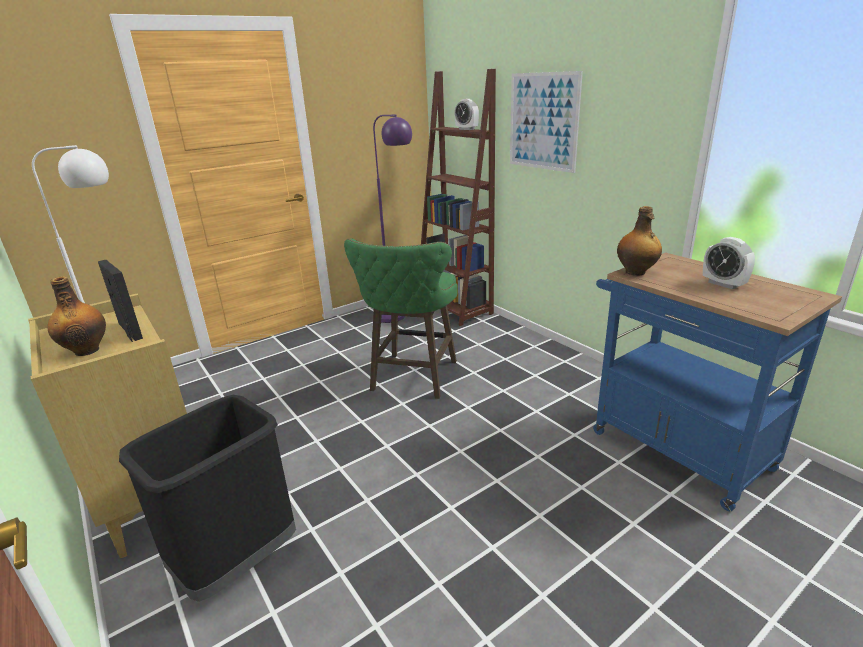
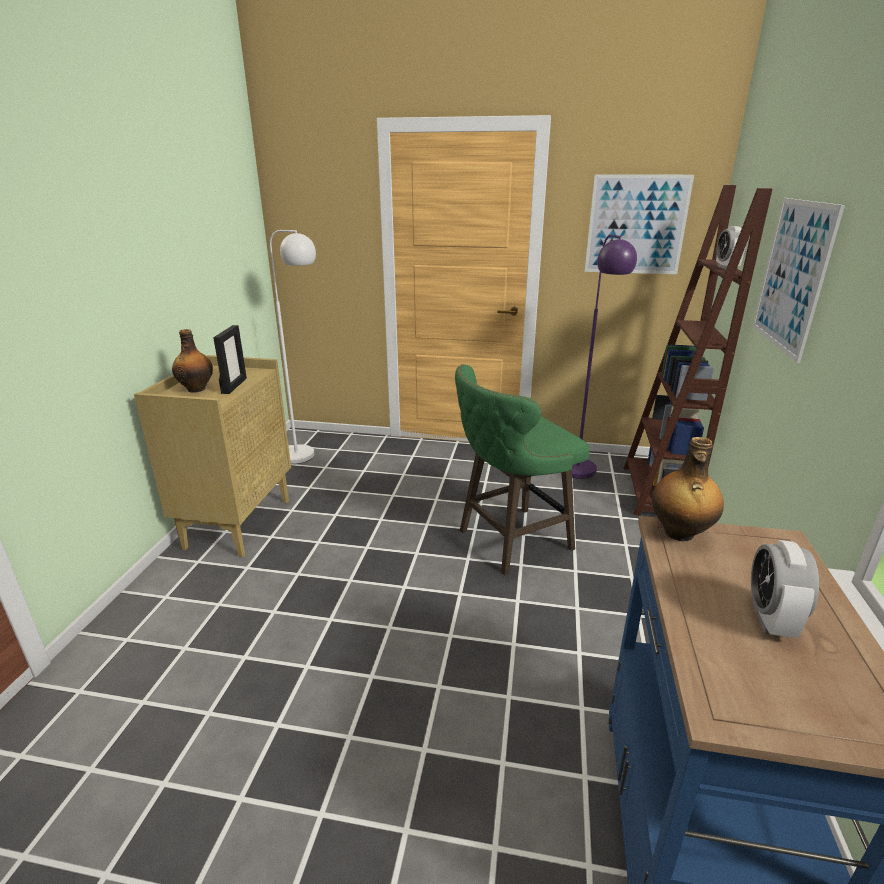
camera: 45 degrees right, 0 degrees up
black trash can [119,395,296,602] -> none
none -> picture [585,174,694,274]

